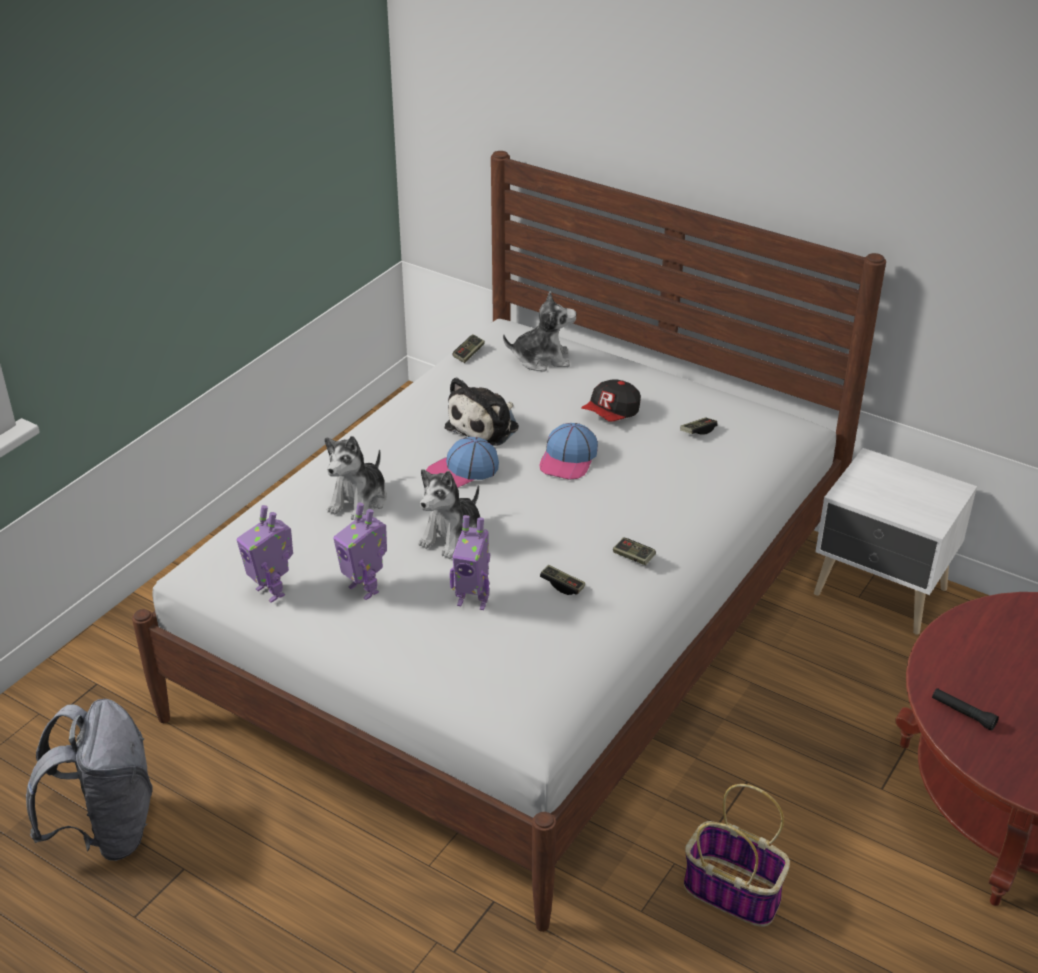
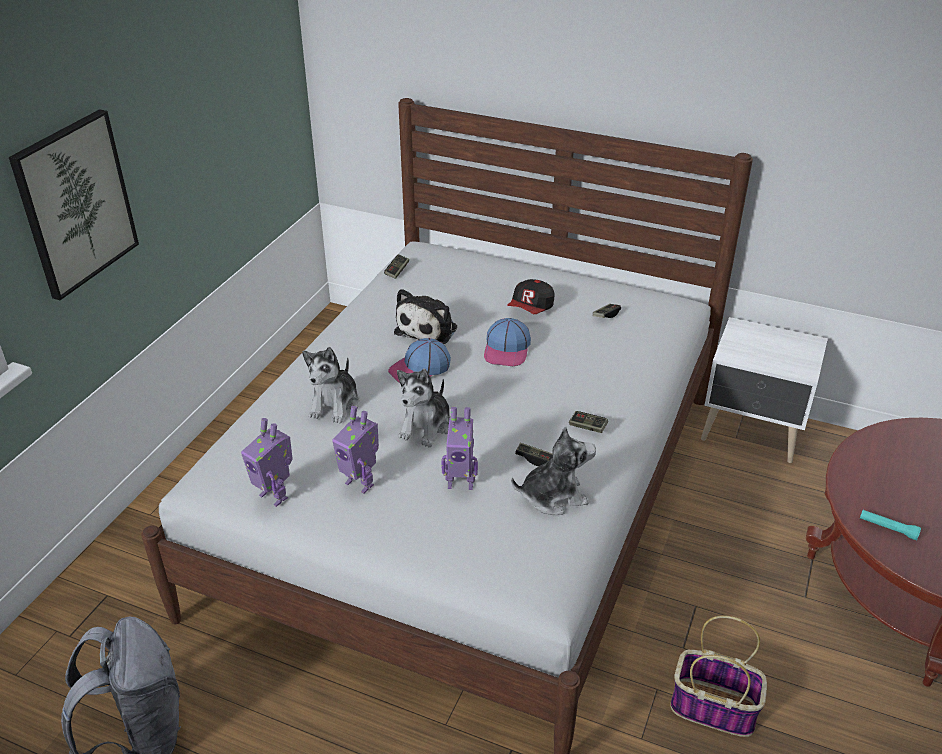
camera: 10 degrees left, 0 degrees up
plush toy [503,291,577,372] -> plush toy moved to [511,426,596,515]
black flashlight [932,688,999,731] -> turquoise flashlight [860,510,921,540]
none -> picture [9,109,139,300]

